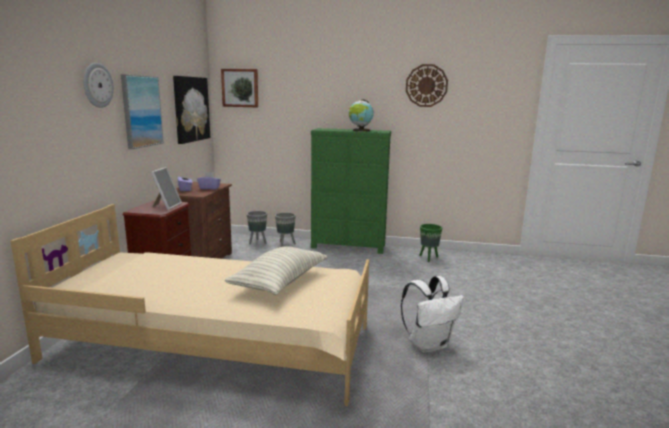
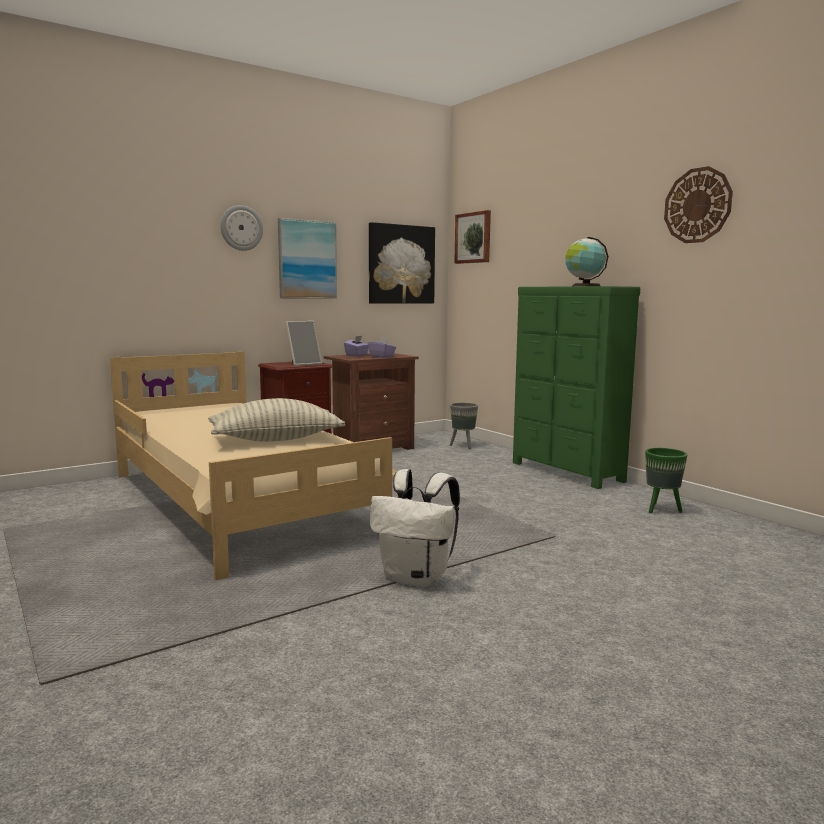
camera: 45 degrees right, 5 degrees down
grey planter [275,212,296,247] -> none

